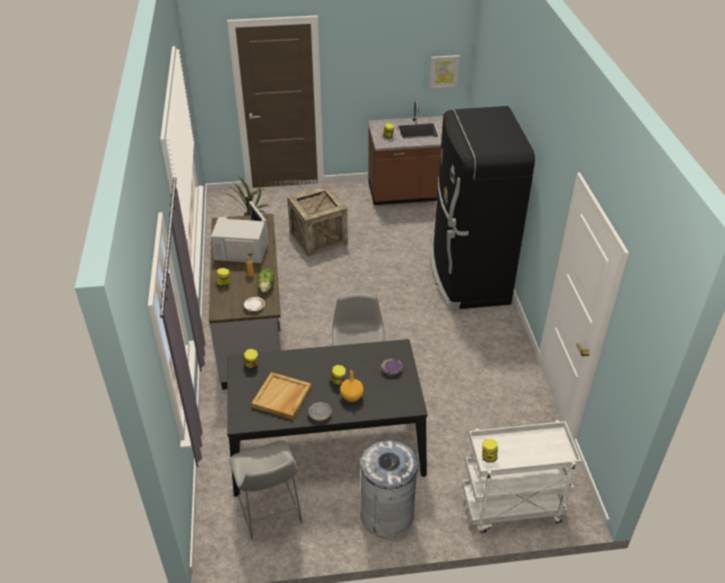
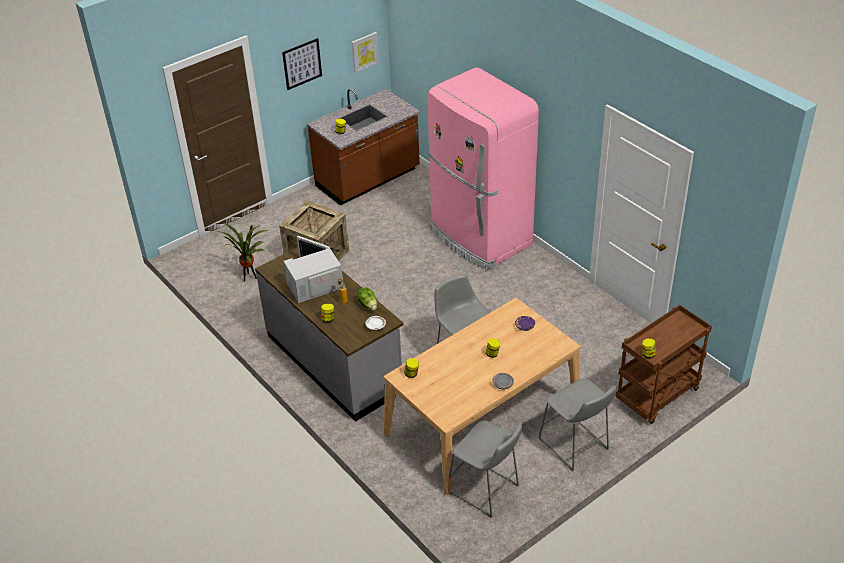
camera: 30 degrees left, 0 degrees up
black dining table [227,339,427,497] -> beige dining table [384,298,581,495]
beige tray [251,372,312,420] -> none
orange vase [340,370,364,402] -> none
grey trash can [360,440,418,538] -> grey stool [538,378,616,471]
black fridge [430,106,535,310] -> pink fridge [427,67,539,270]
white cart [462,420,582,533] -> brown cart [615,305,712,424]
none -> picture [282,38,322,90]

